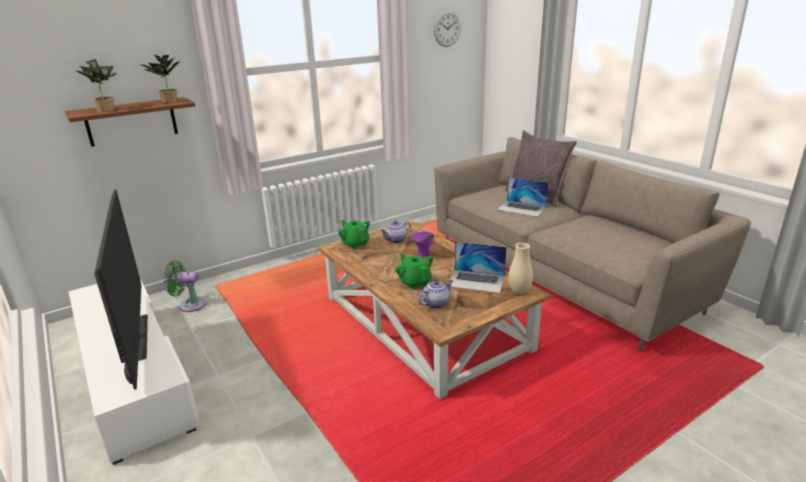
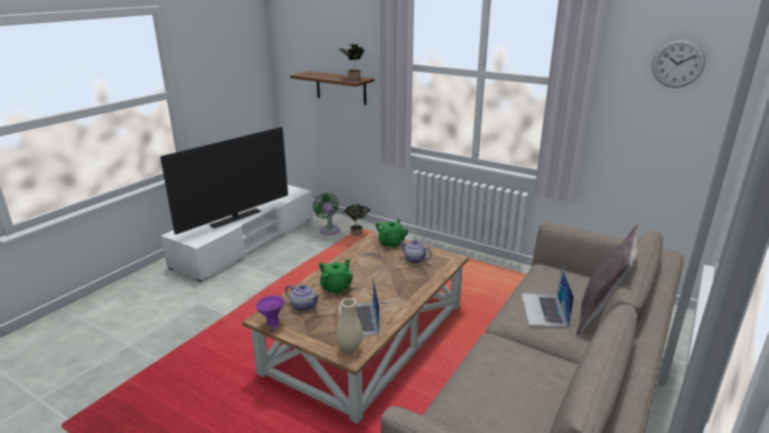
camera: 65 degrees right, 0 degrees up
potted plant [75,59,117,112] -> potted plant moved to [344,204,371,236]
purple bowl [412,232,435,258] -> purple bowl moved to [256,295,285,328]

